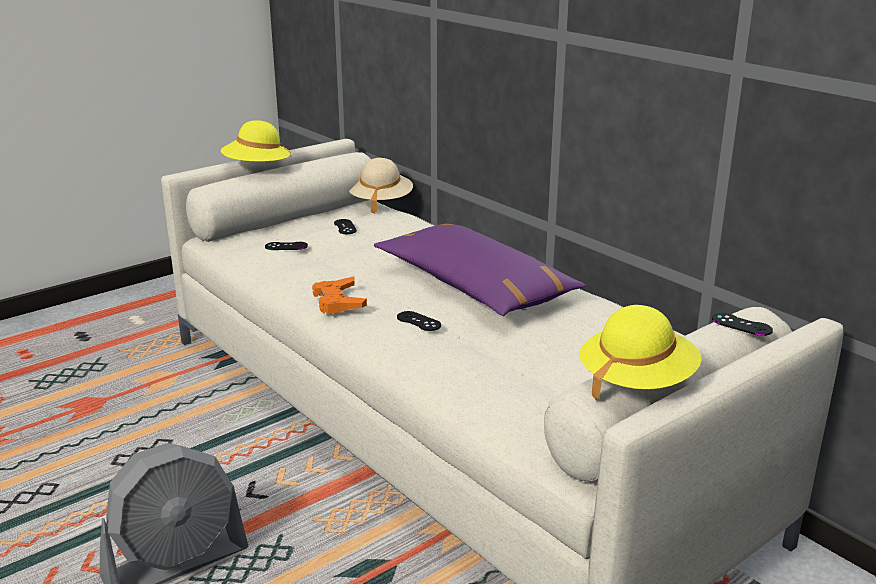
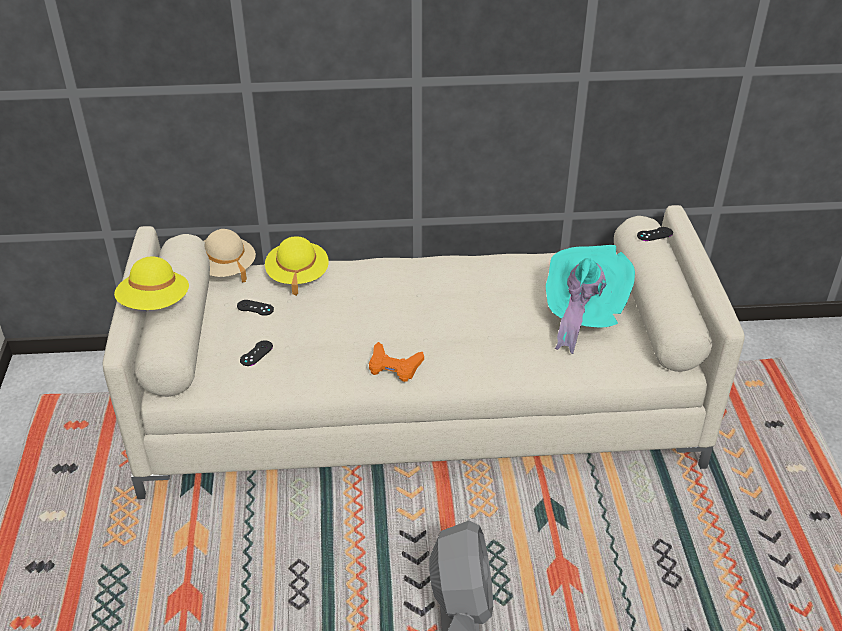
camera: 55 degrees left, 15 degrees up
purple pillow [374,224,586,316] -> none
black game controller [397,311,441,331] -> none
yellow hat [579,305,701,401] -> yellow hat moved to [265,236,329,296]
none -> turquoise hat [546,245,635,354]

